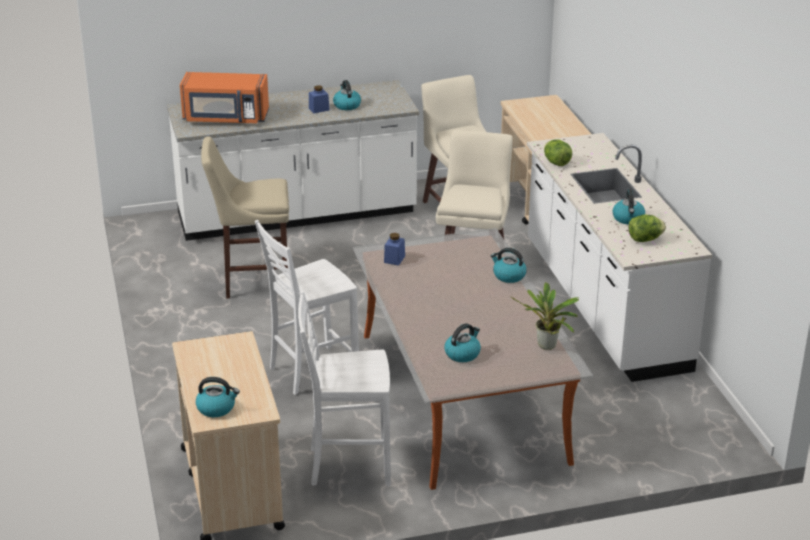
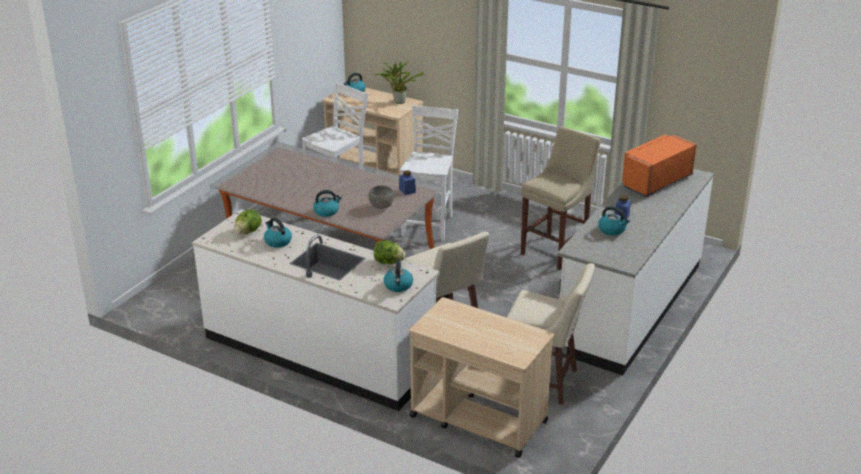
camera: 135 degrees right, 0 degrees up
kettle [444,323,481,362] -> kettle moved to [383,260,413,292]
potted plant [510,282,579,350] -> potted plant moved to [374,61,424,104]
none -> grey bowl [368,186,394,209]

